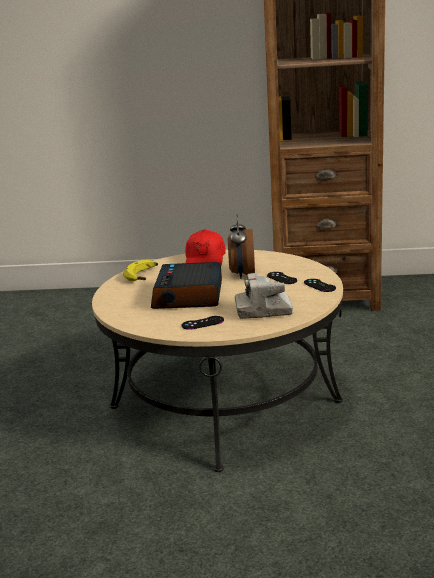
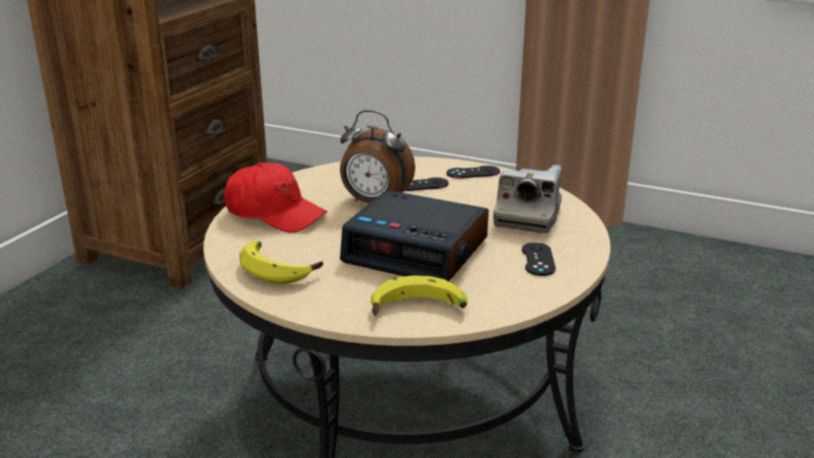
camera: 70 degrees left, 5 degrees up
none -> banana [371,275,468,316]

